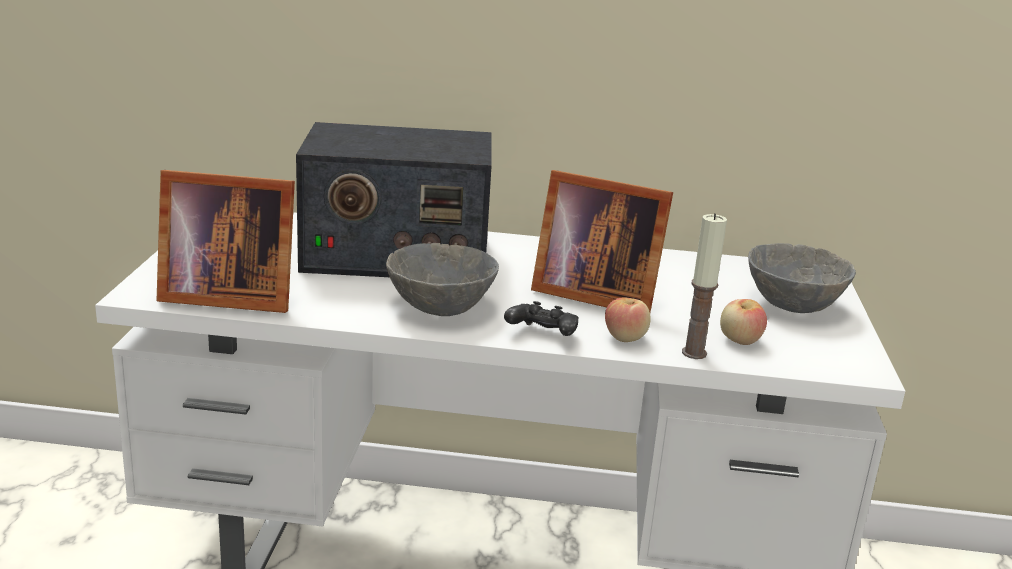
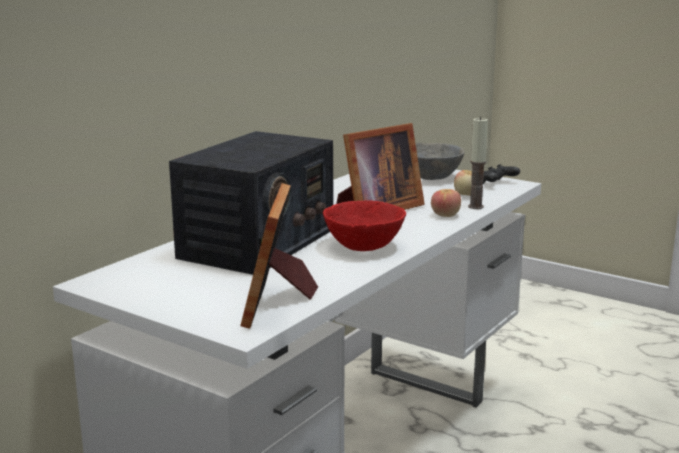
camera: 60 degrees left, 5 degrees down
picture frame [156,170,295,313] -> picture frame turned 150 degrees clockwise [240,183,318,329]
grey bowl [386,243,499,316] -> red bowl [323,200,406,251]
black game controller [504,301,578,336] -> black game controller moved to [483,164,520,184]

